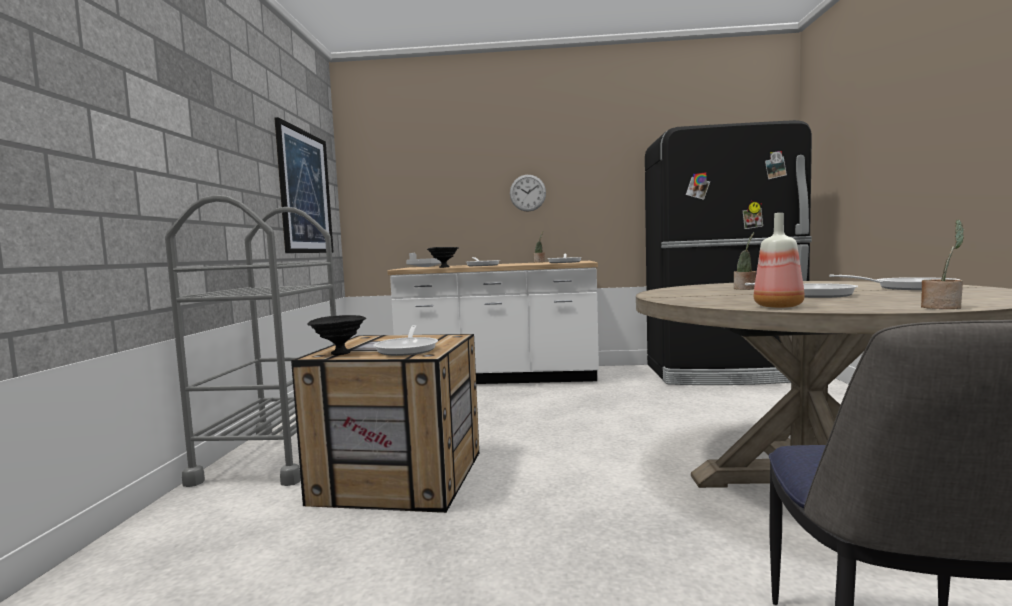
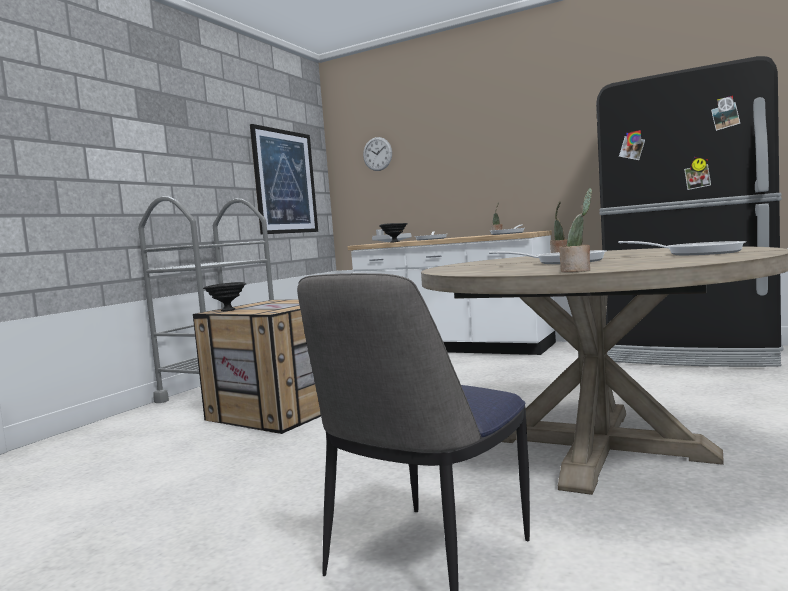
camera: 25 degrees right, 0 degrees up
frying pan [373,325,438,356] -> none
wall clock [510,175,546,212] -> wall clock moved to [363,137,392,171]
bottle [754,213,805,308] -> none

